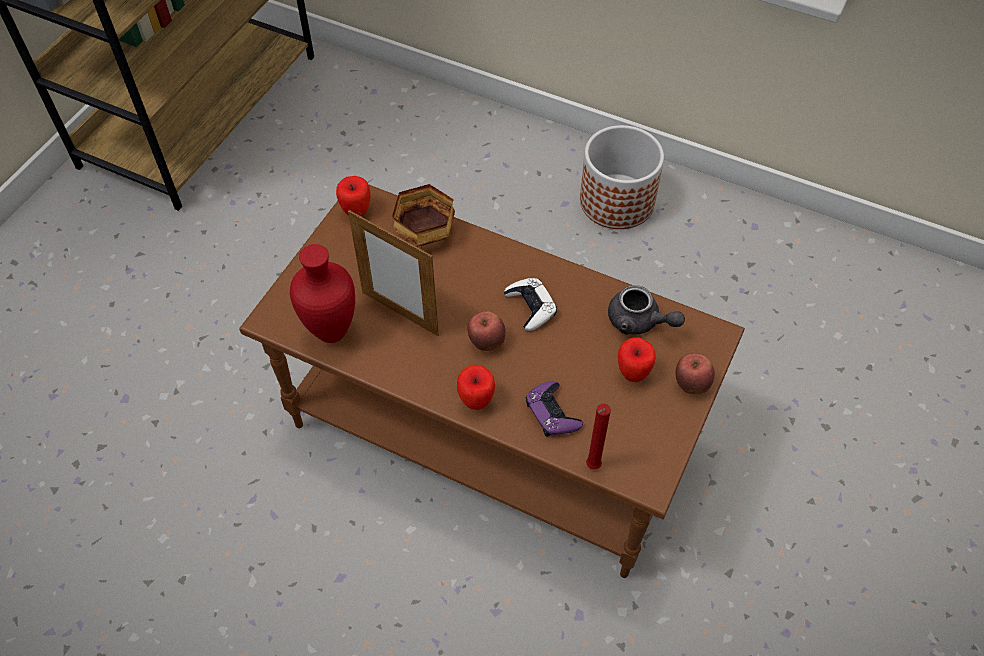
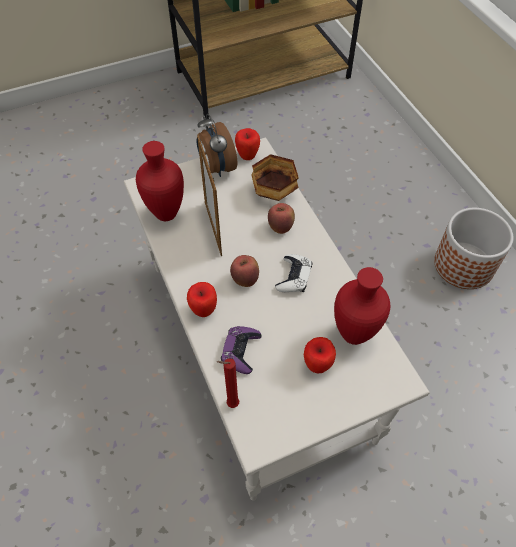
camera: 40 degrees right, 0 degrees up
brown coffee table [239,185,745,578] -> white coffee table [124,137,430,501]
grey teapot [608,285,685,335] -> red vase [334,267,391,345]
apple [675,353,715,394] -> apple moved to [268,203,295,234]
none -> alarm clock [196,114,237,177]

